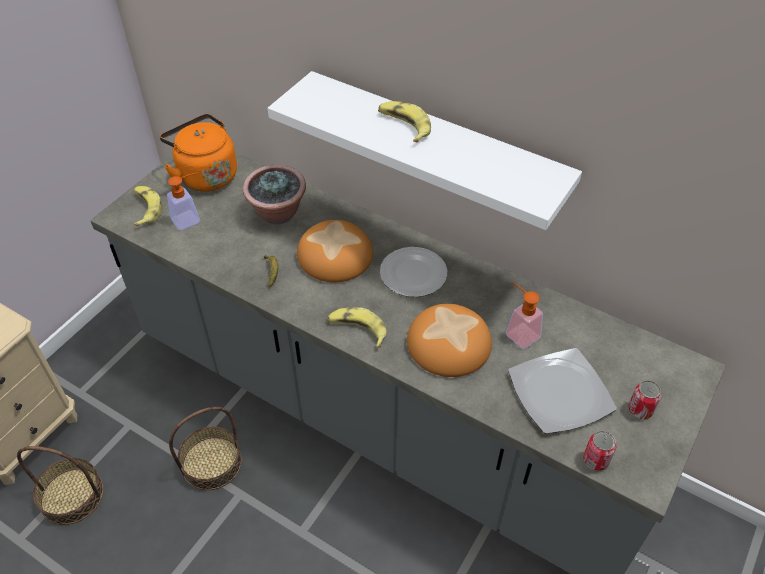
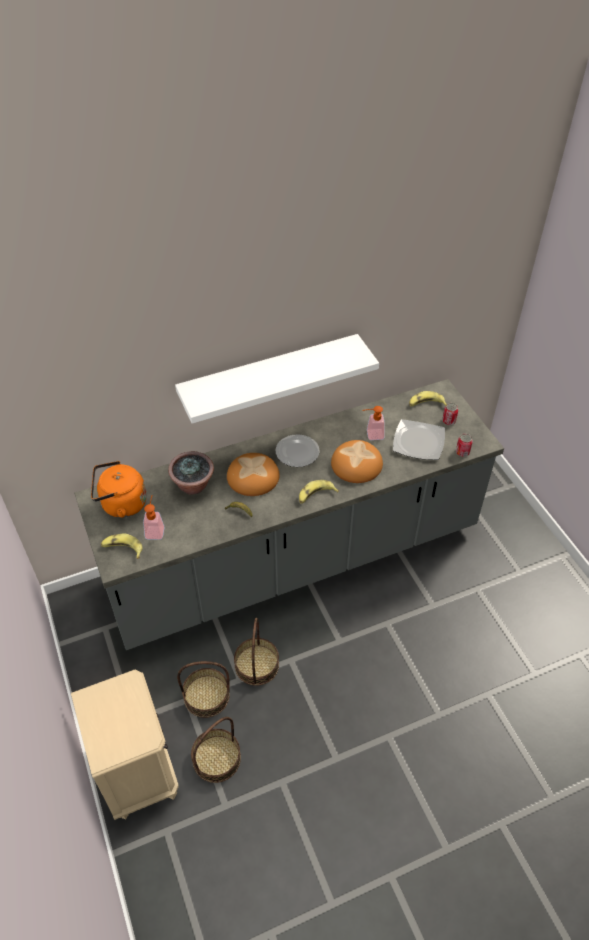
camera: 55 degrees left, 0 degrees up
banana [378,101,431,143] -> banana moved to [409,391,447,406]
none -> basket [177,661,230,718]

